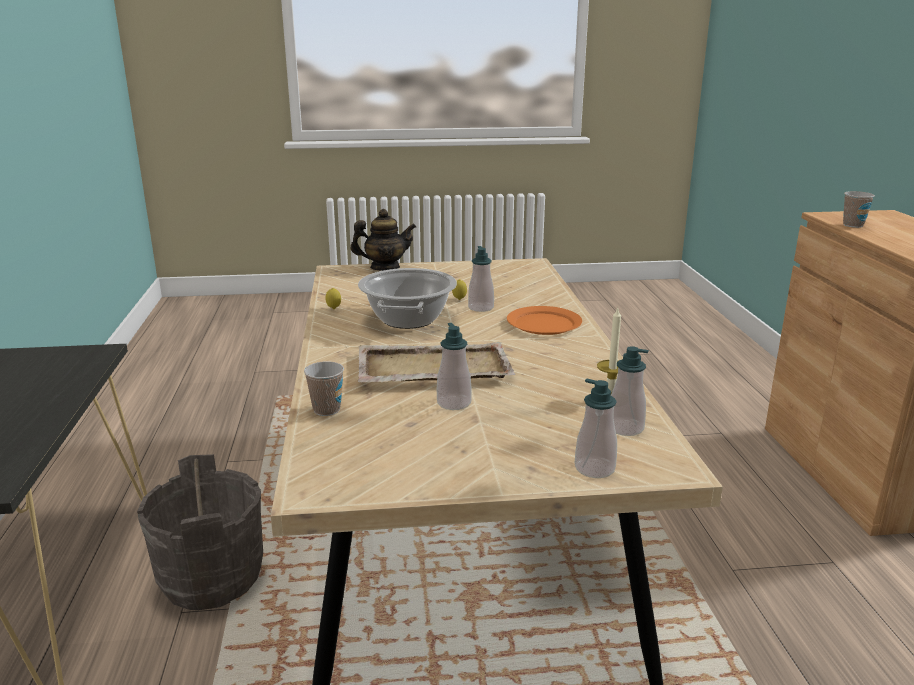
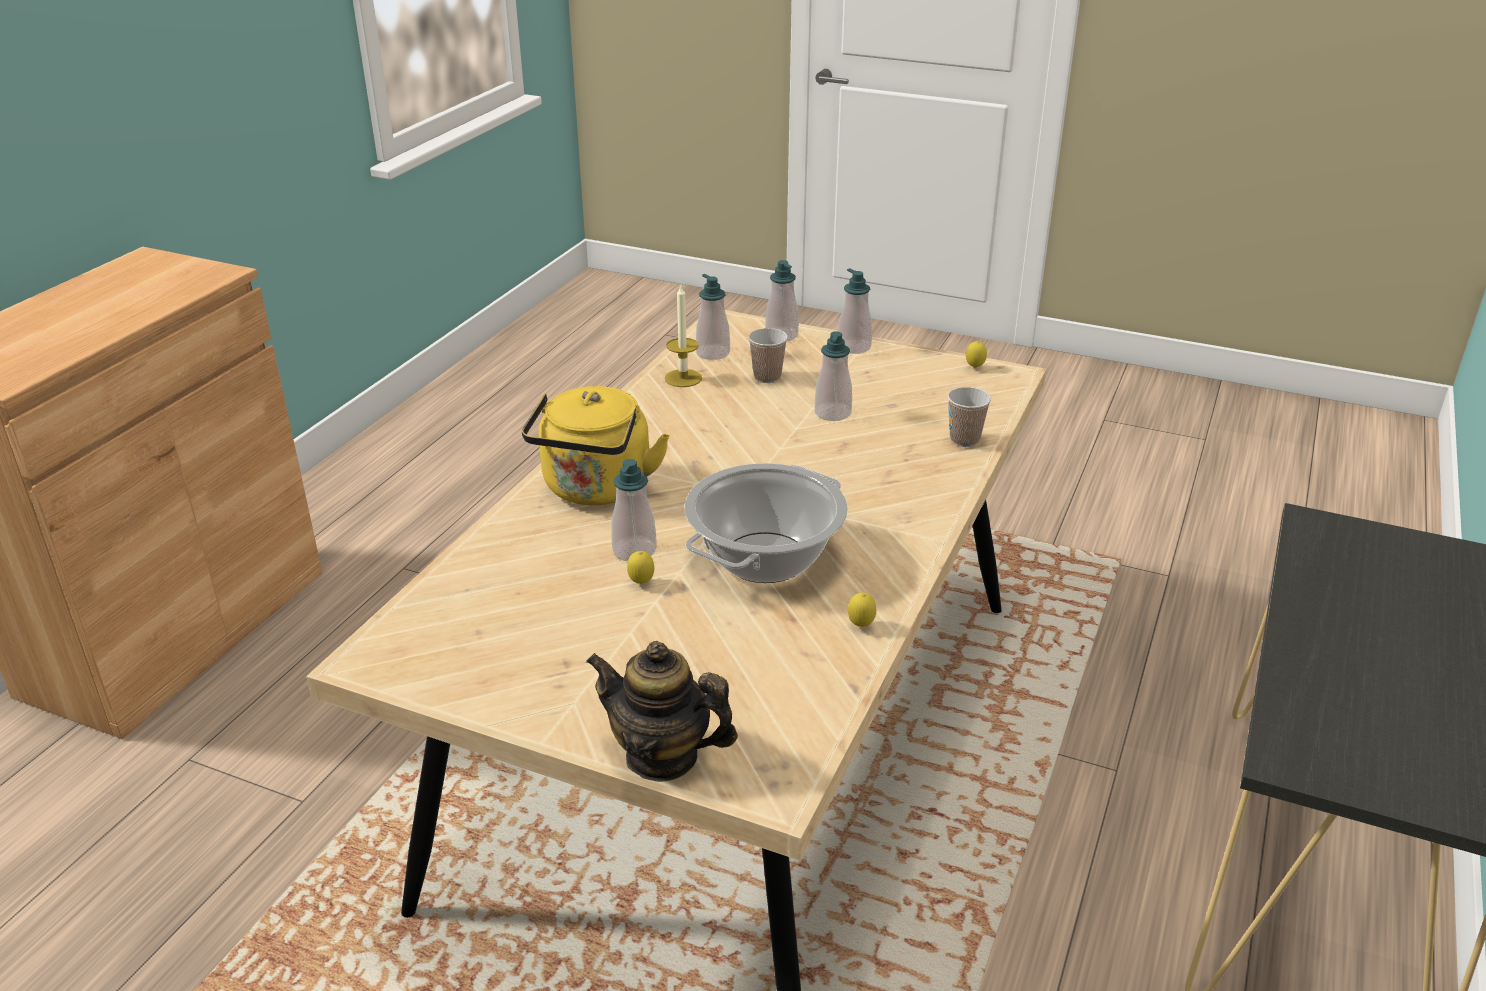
camera: 150 degrees left, 10 degrees up
grey bucket [137,454,263,610] -> none
beige tray [358,342,516,383] -> none
orange plate [507,306,582,335] -> yellow kettle [522,386,670,505]
cup [843,191,875,228] -> cup moved to [748,328,788,383]
none -> soap dispenser [838,268,872,354]
none -> lemon [966,341,987,368]

